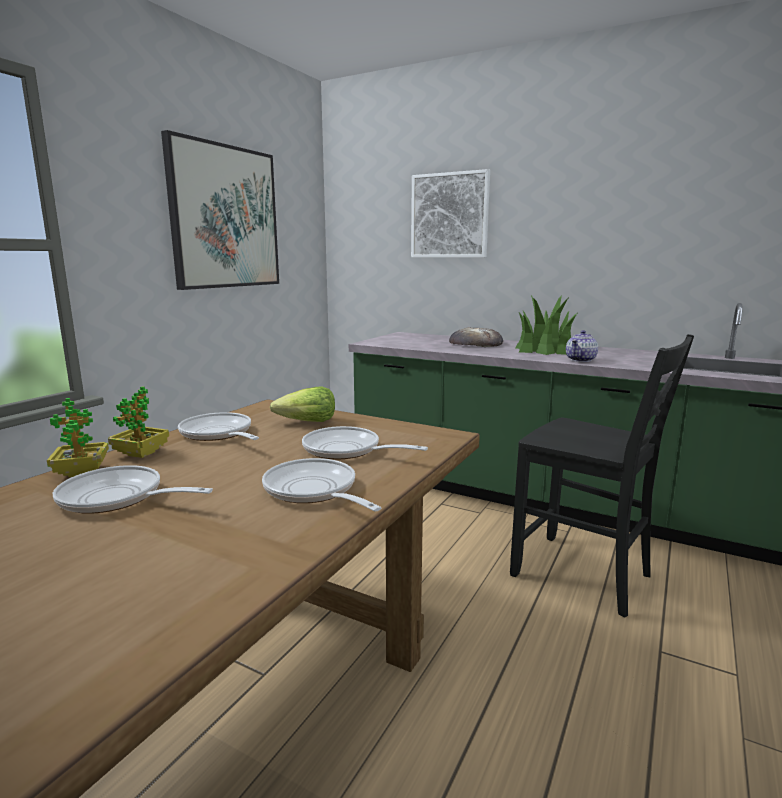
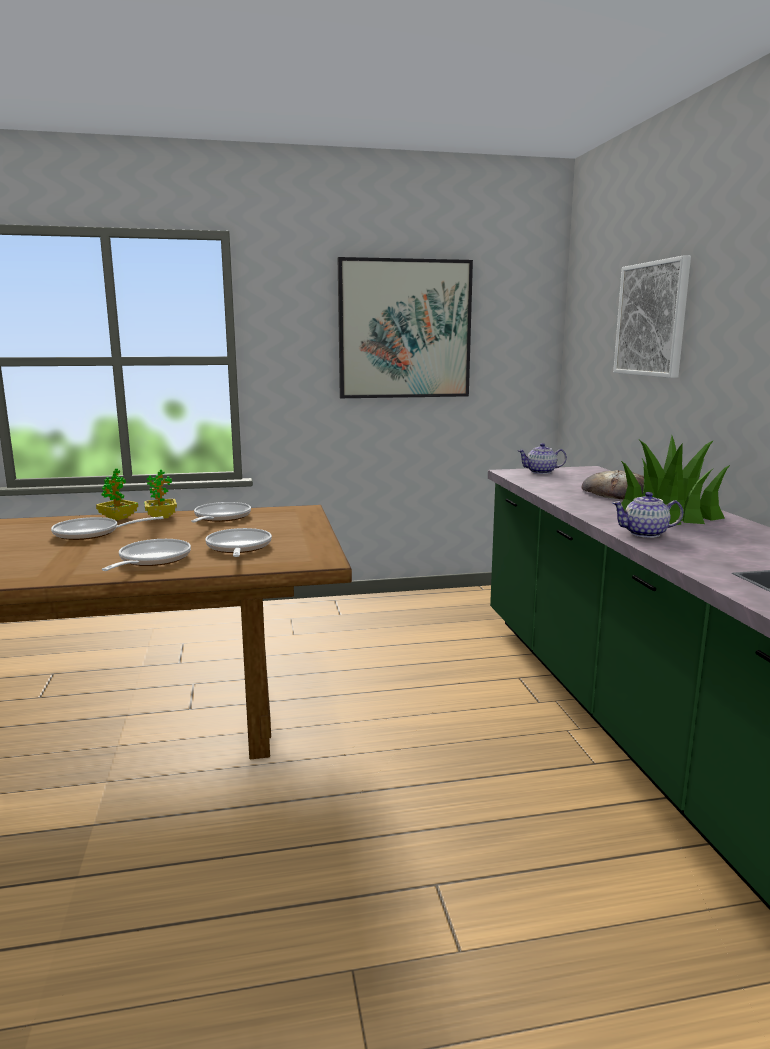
camera: 50 degrees right, 0 degrees up
frying pan [52,465,213,514] -> frying pan turned 75 degrees counterclockwise [51,516,164,540]
lettuce [270,386,335,422] -> none
black chair [510,334,694,618] -> none
none -> teapot [518,443,567,474]

